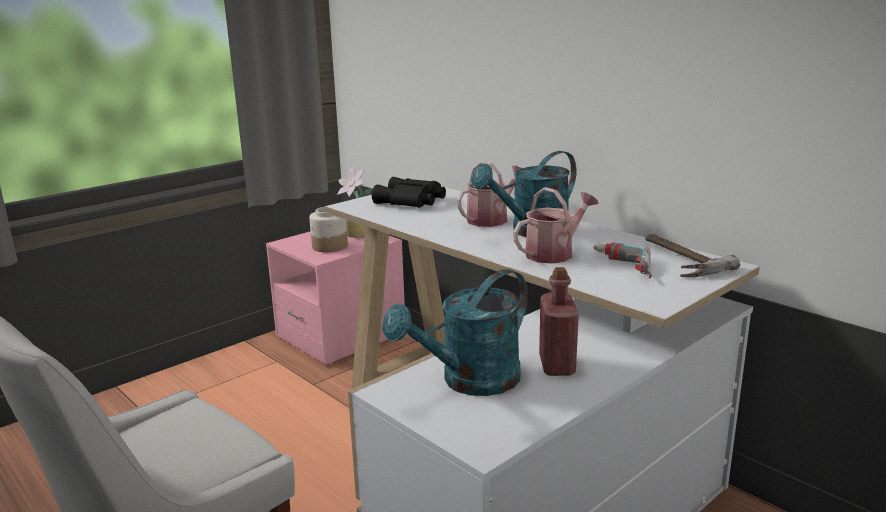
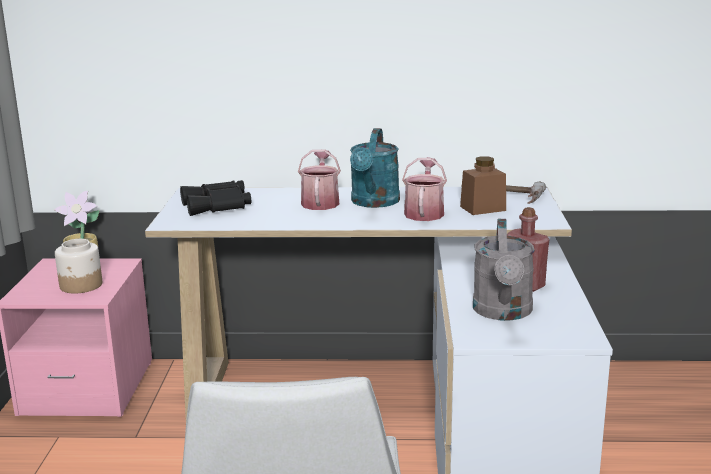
camera: 45 degrees left, 0 degrees up
turquoise watering can [382,269,528,396] -> grey watering can [473,219,535,321]
power drill [593,242,652,278] -> brown jar [460,156,506,215]

